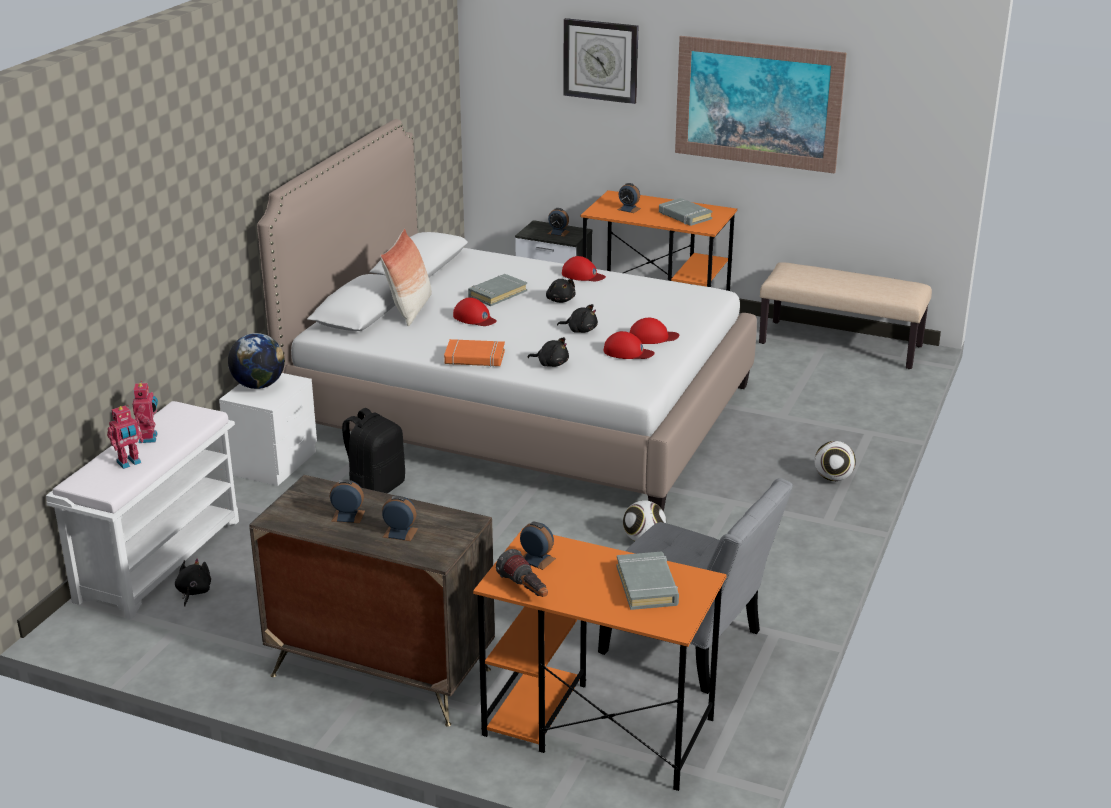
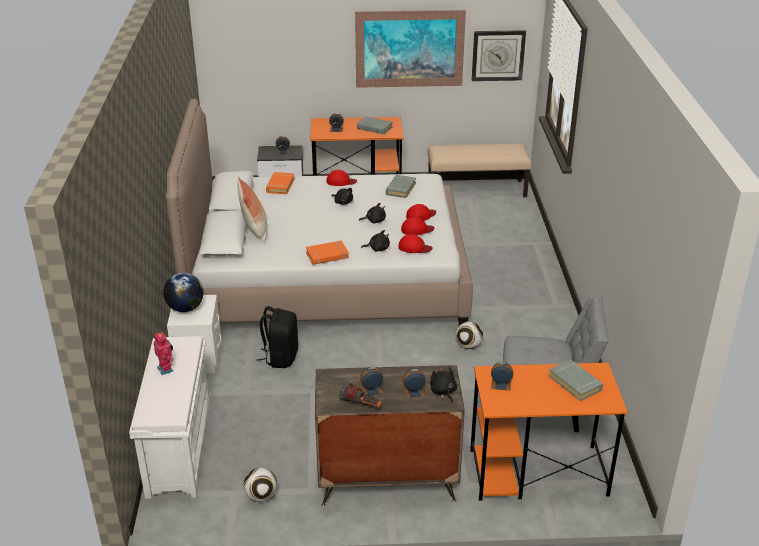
camera: 25 degrees left, 5 degrees up
toy robot [107,405,144,469] -> none
black plush toy [175,558,211,606] -> black plush toy moved to [430,366,457,403]
red cap [453,297,497,326] -> red cap moved to [398,234,433,253]
grey book [468,274,527,306] -> grey book moved to [386,175,416,198]
flashlight [496,549,548,597] -> flashlight moved to [339,382,382,408]
wall clock [563,18,638,104] -> wall clock moved to [472,30,526,81]
football [815,441,856,481] -> football moved to [244,468,277,502]
none -> orange book [266,172,295,194]

